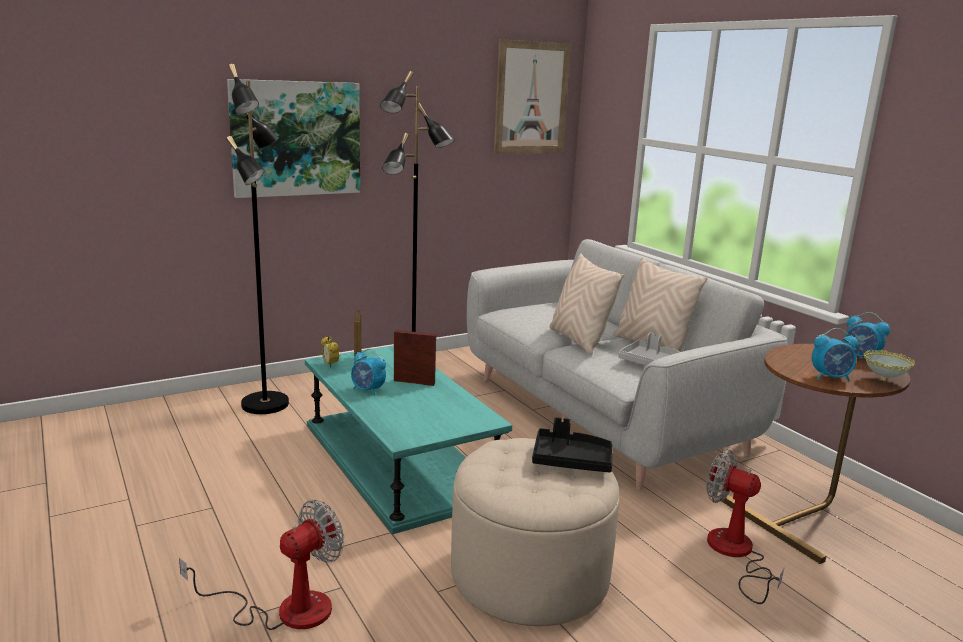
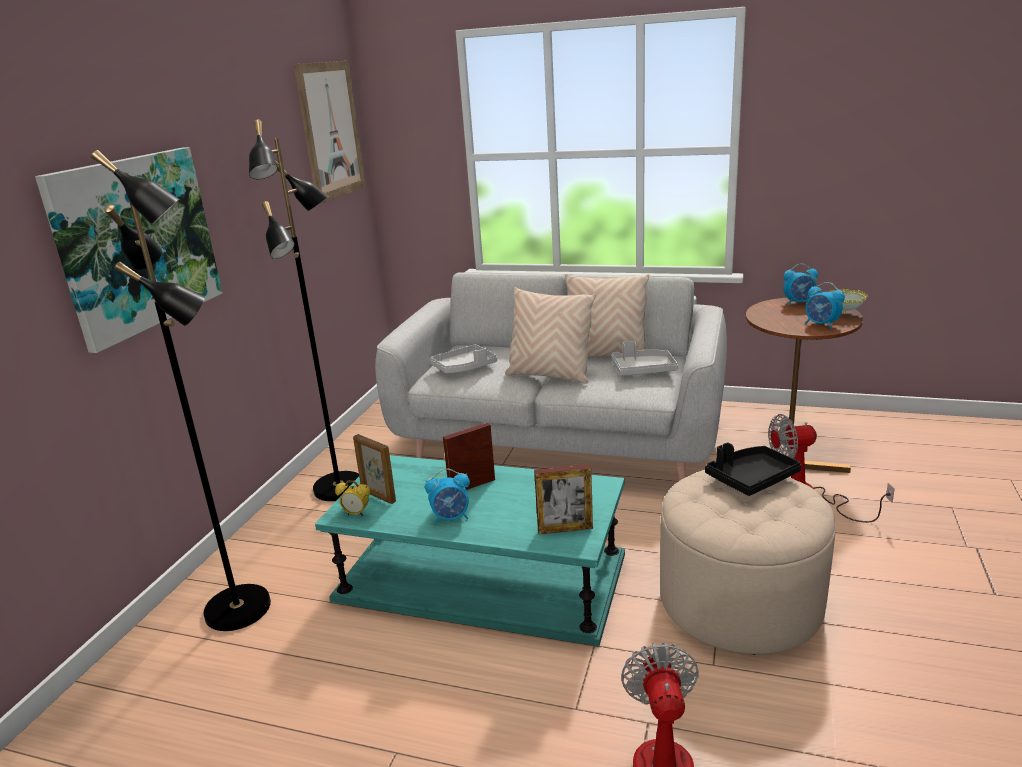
camera: 40 degrees left, 5 degrees up
alarm clock [812,328,858,381] -> alarm clock turned 90 degrees clockwise [805,282,845,329]
none -> grey tray [430,344,497,373]
none -> picture frame [534,464,593,534]

